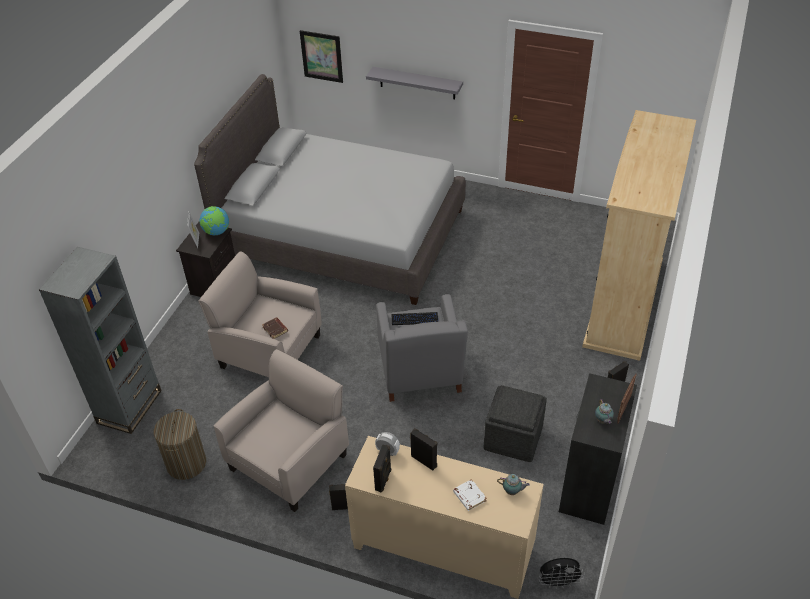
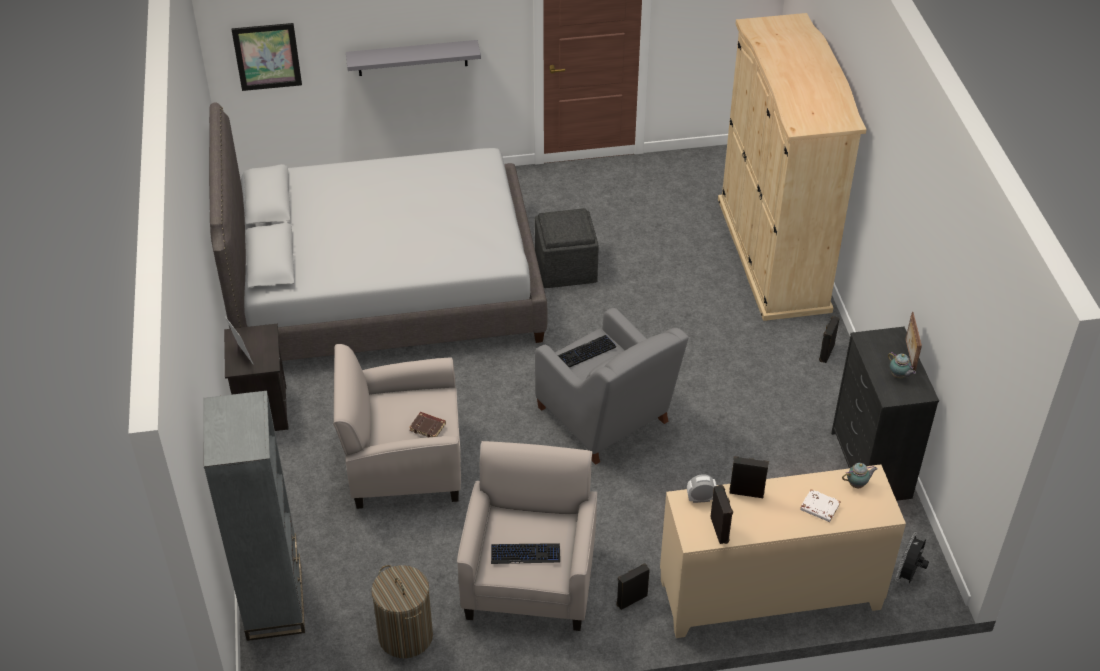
camera: 30 degrees left, 0 degrees up
globe [200,206,229,235] -> none
grey ottoman [484,385,547,462] -> grey ottoman moved to [535,208,599,288]
black fan [539,558,585,589] -> black fan turned 150 degrees clockwise [895,532,929,583]
none -> keyboard [491,543,560,564]

